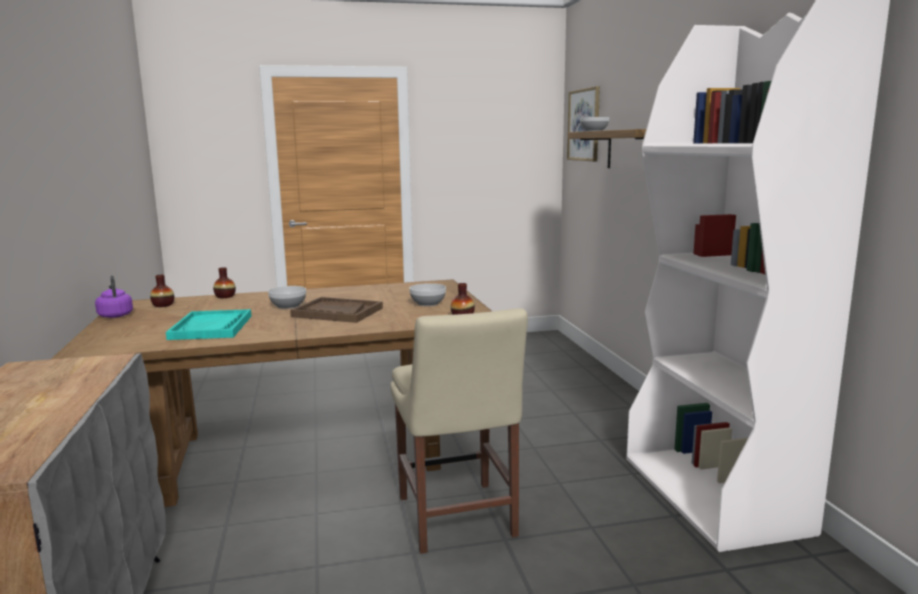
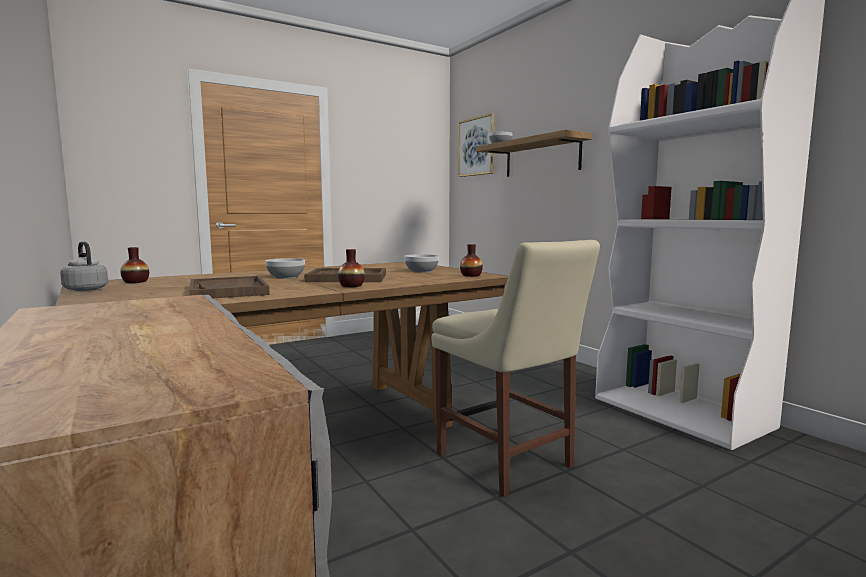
camera: 20 degrees left, 5 degrees down
purple kettle [95,275,133,318] -> grey kettle [60,241,108,291]
turquoise tray [166,309,252,340] -> brown tray [189,276,270,298]
vase [213,267,236,298] -> vase moved to [338,249,365,287]

